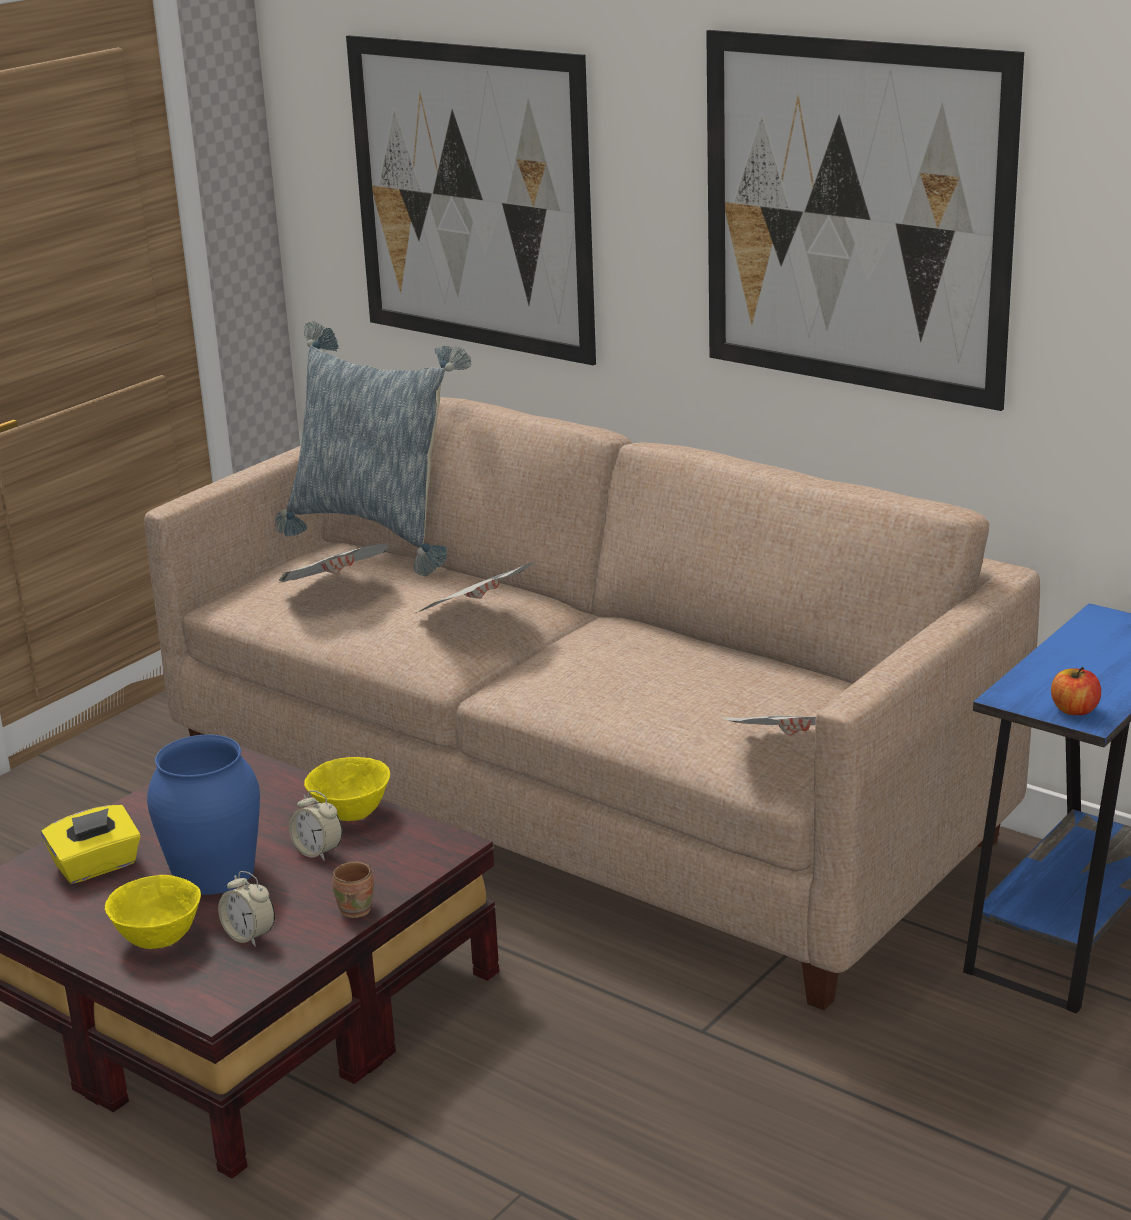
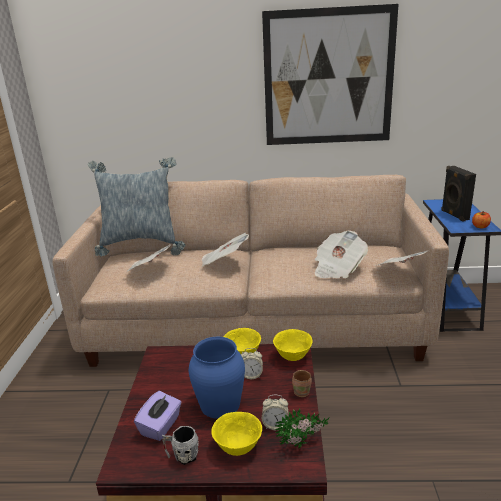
camera: 35 degrees left, 0 degrees up
yellow tissue box [41,805,141,884] -> purple tissue box [134,391,182,441]
picture [346,35,596,365] -> none
none -> grey mug [162,426,199,465]
none -> yellow bowl [273,329,313,361]
none -> potted plant [275,409,329,448]
none -> newspaper [314,231,368,278]
none -> black speaker [441,166,476,221]

